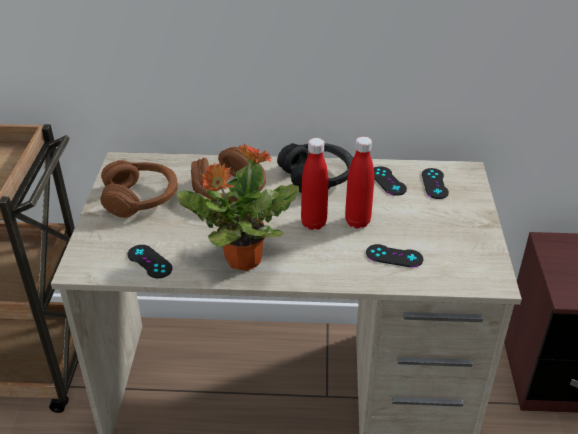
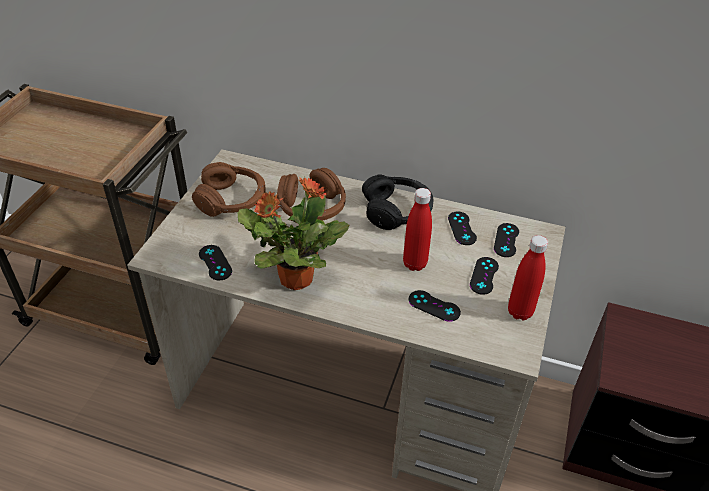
camera: 15 degrees right, 5 degrees up
red bottle [301,138,328,230] -> red bottle moved to [508,235,548,320]
none -> black game controller [470,257,499,295]

